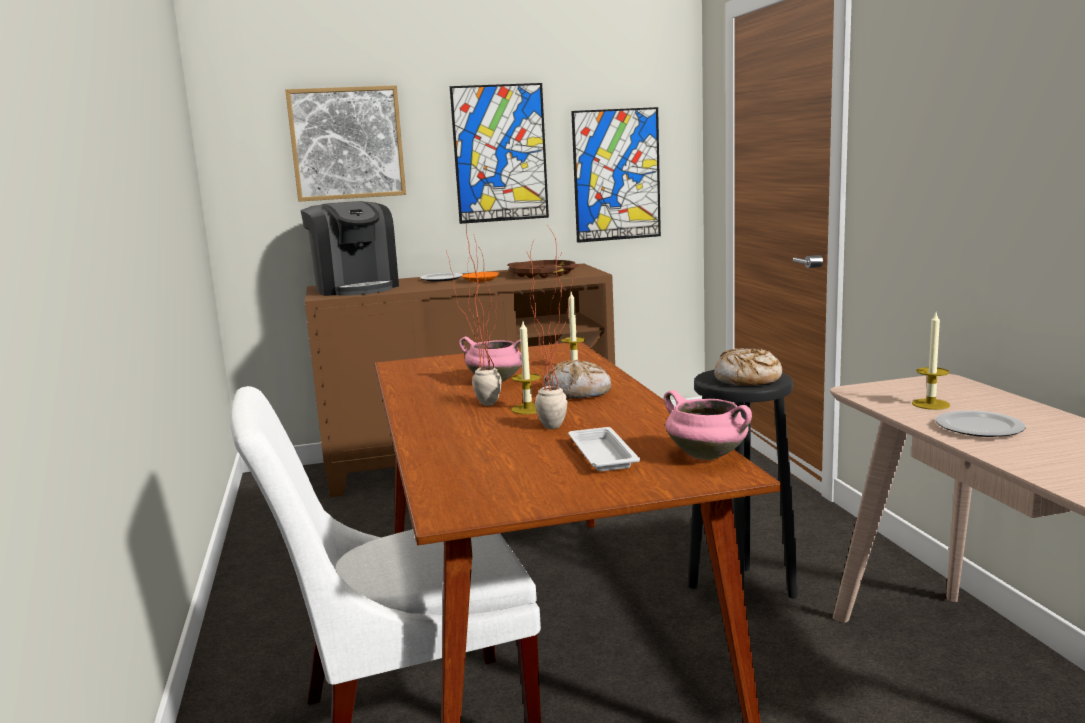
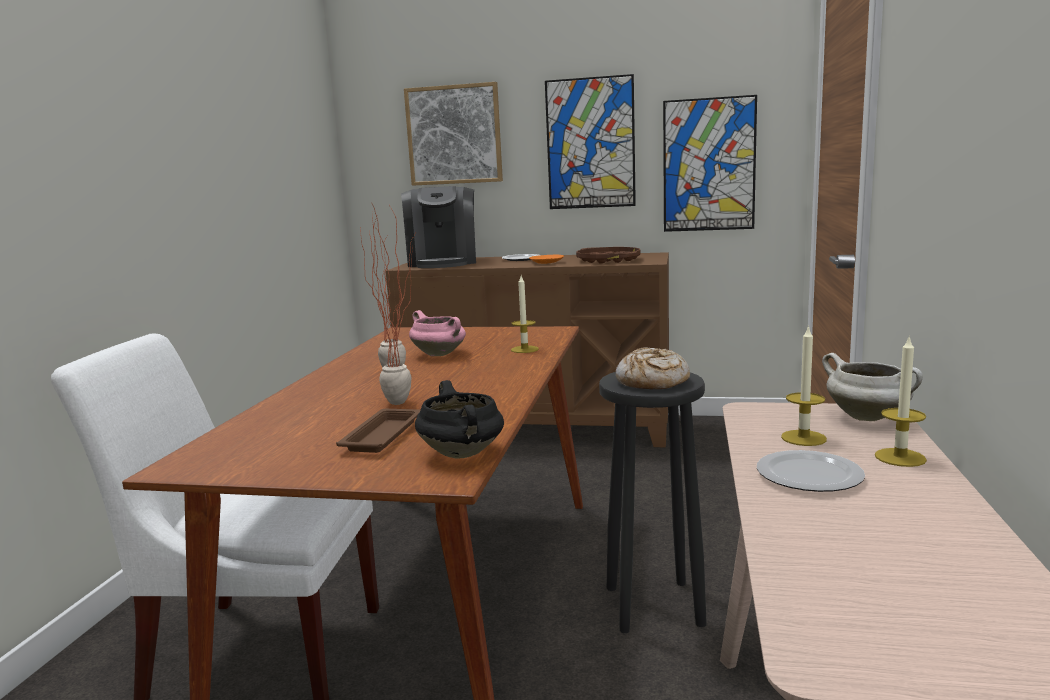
camera: 25 degrees right, 0 degrees up
candle [511,322,541,414] -> candle moved to [875,335,927,467]
bread [543,359,611,399] -> none
white tray [568,427,640,471] -> brown tray [336,409,420,453]
pink cooking pot [664,390,752,460] -> black cooking pot [415,380,504,458]
none -> white cooking pot [822,353,923,421]

